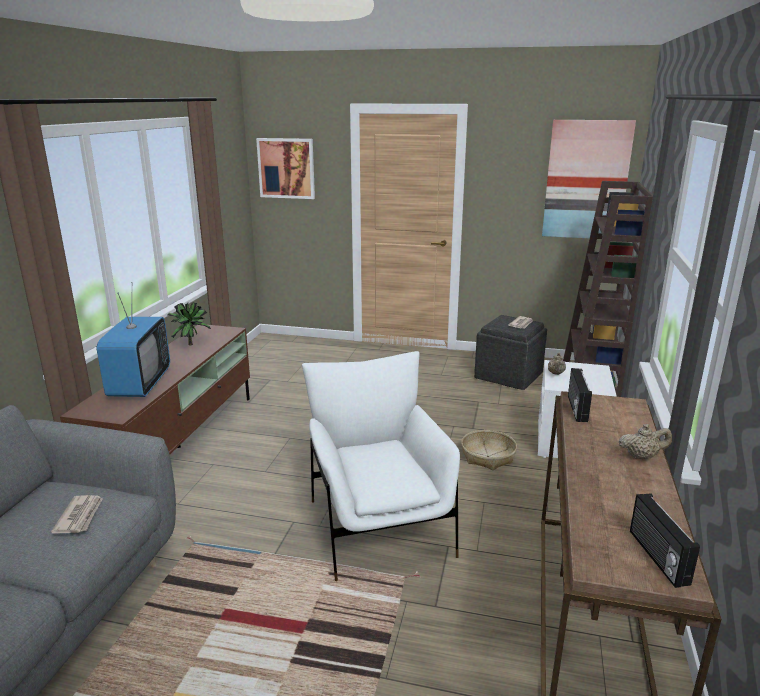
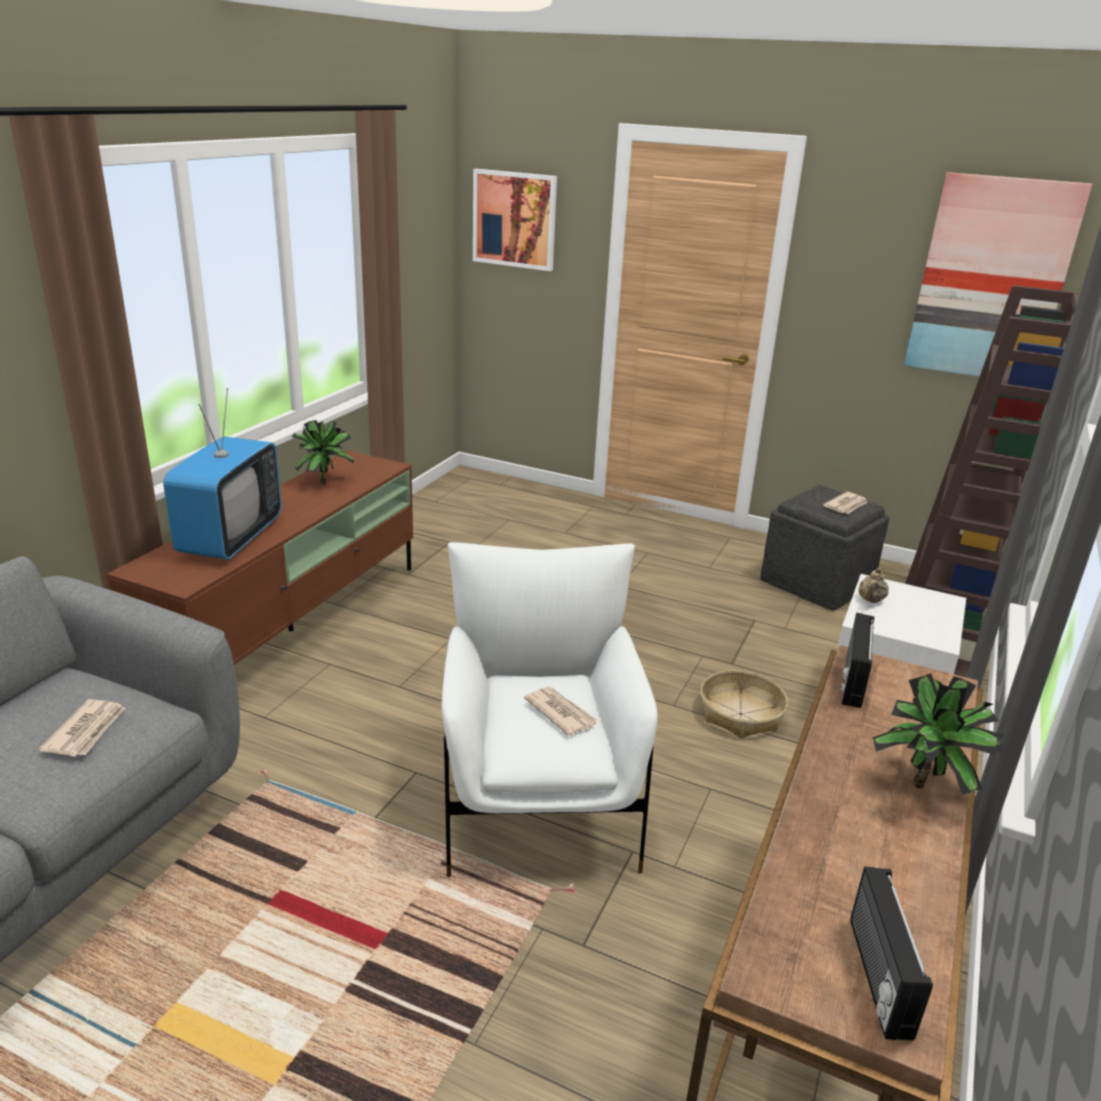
camera: 10 degrees right, 5 degrees up
beige teapot [619,424,672,459] -> potted plant [872,673,1005,795]
none -> newspaper [524,686,598,736]

